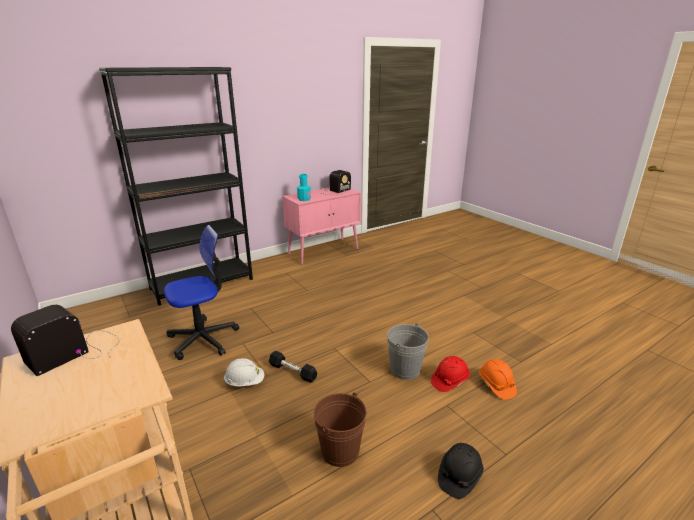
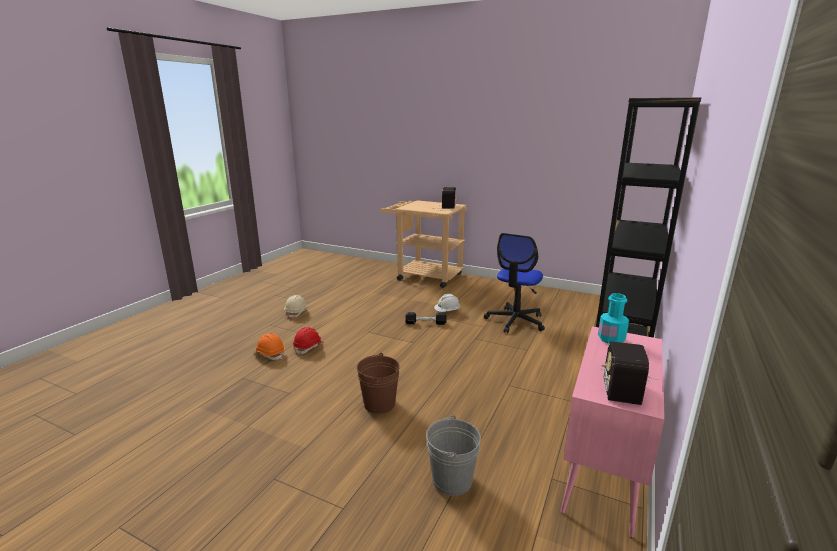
camera: 150 degrees right, 5 degrees down
brown bucket [314,393,367,467] -> brown bucket moved to [357,353,400,414]
grey bucket [387,323,429,380] -> grey bucket moved to [426,415,481,496]
black hard hat [438,443,484,499] -> beige hard hat [284,295,308,319]

